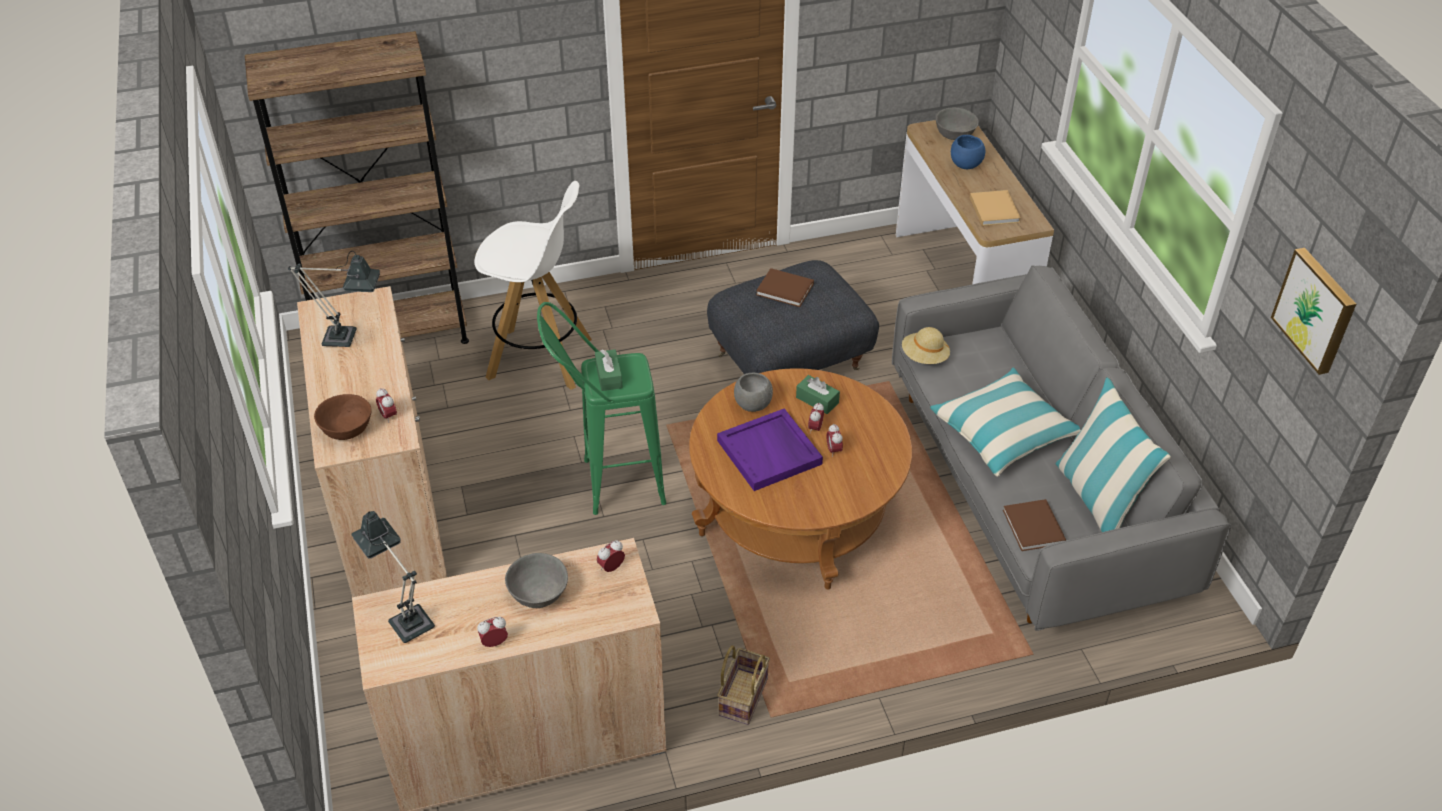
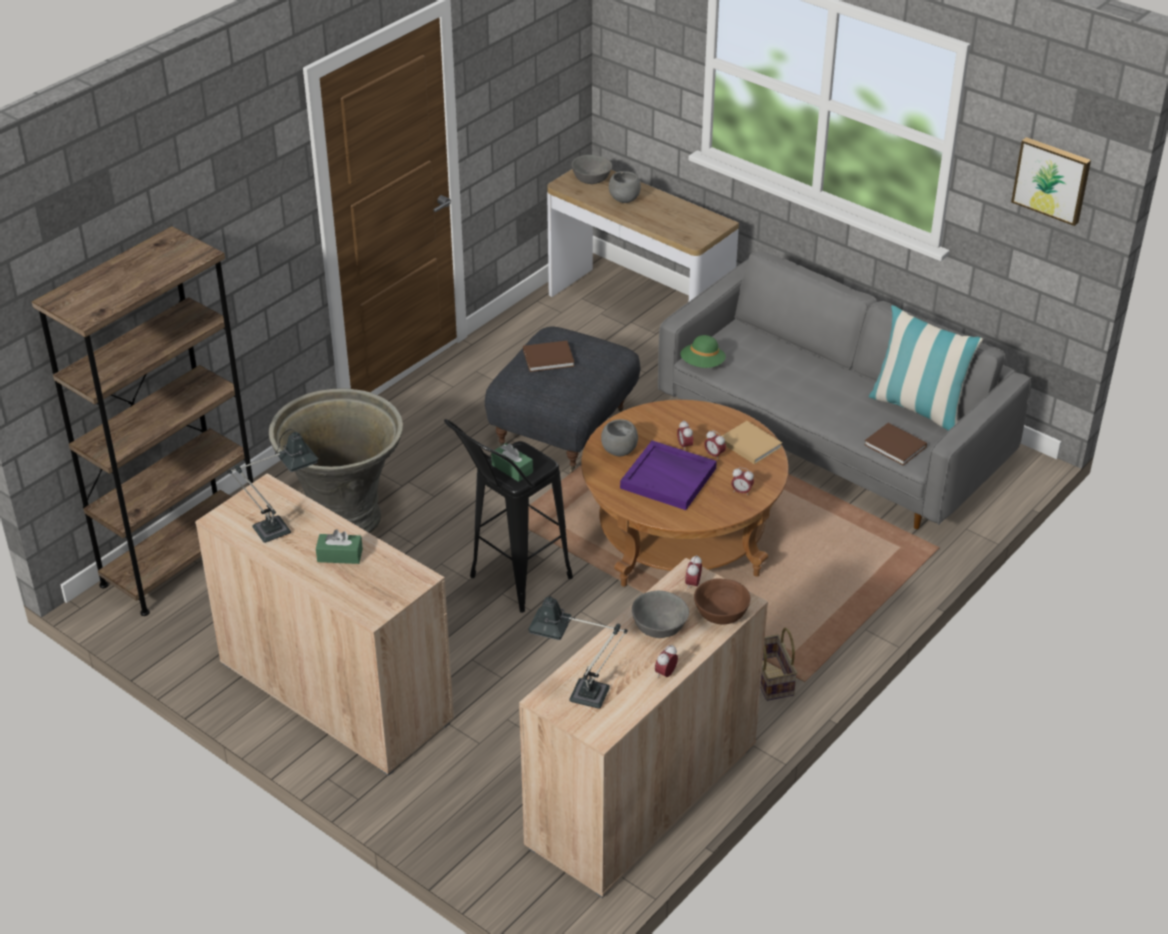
camera: 35 degrees left, 5 degrees down
brown bowl [314,394,371,440] -> brown bowl moved to [694,579,751,624]
alarm clock [376,388,397,423] -> alarm clock moved to [731,467,754,495]
white stool [475,181,592,390] -> grey planter [269,388,403,533]
green stool [537,302,666,515] -> black stool [444,419,573,613]
green tissue box [796,375,840,414] -> green tissue box moved to [316,529,363,564]
beige hat [902,327,950,364] -> green hat [680,335,726,368]
pillow [930,368,1080,477] -> none
blue bowl [951,135,985,169] -> grey bowl [609,171,641,203]
beige book [970,190,1021,226] -> beige book moved to [722,421,782,464]

